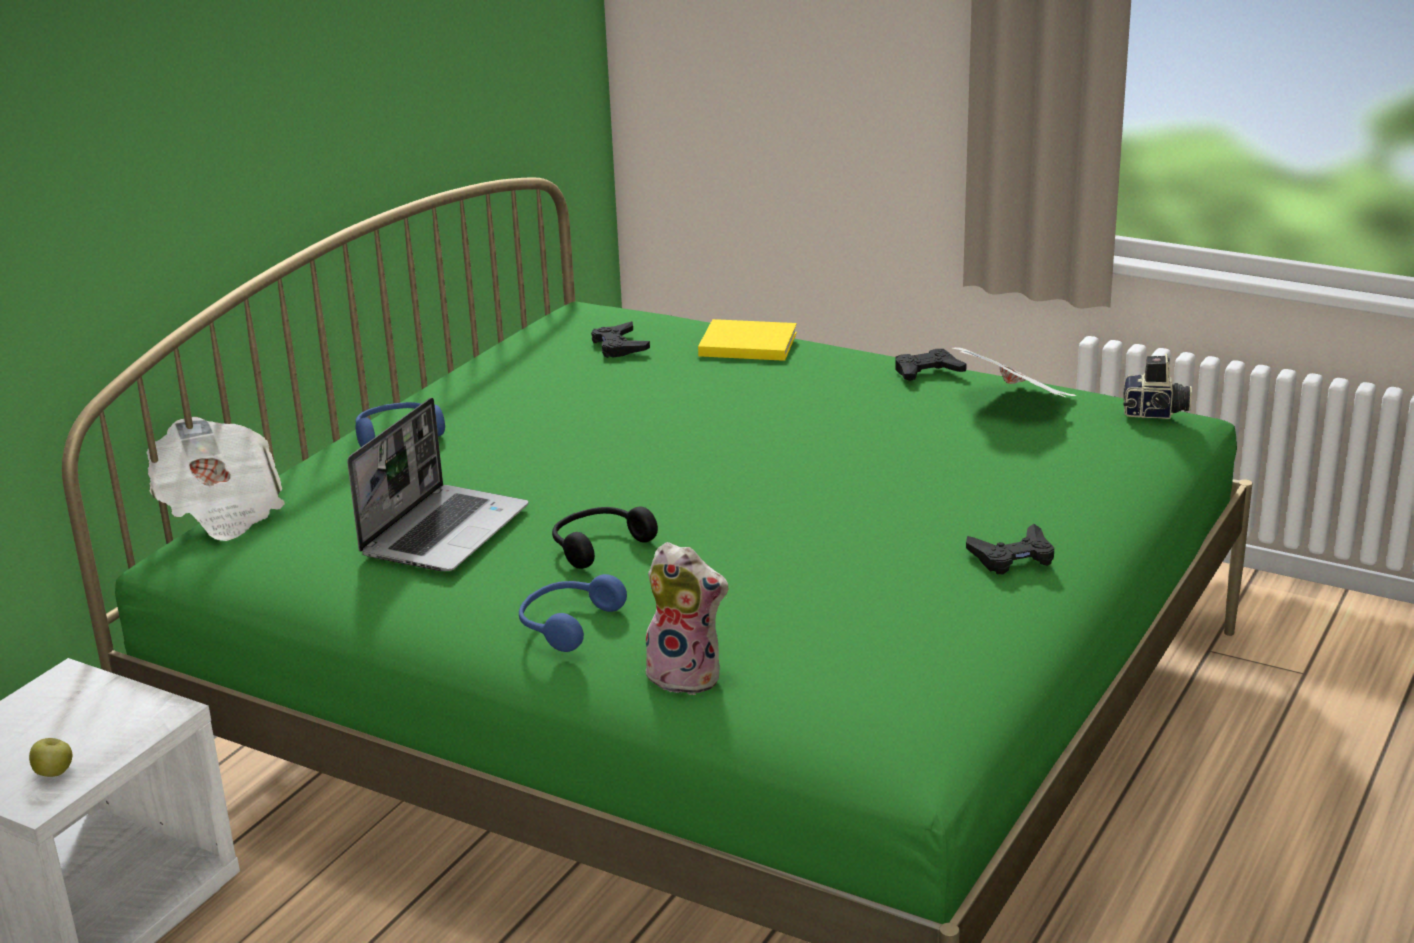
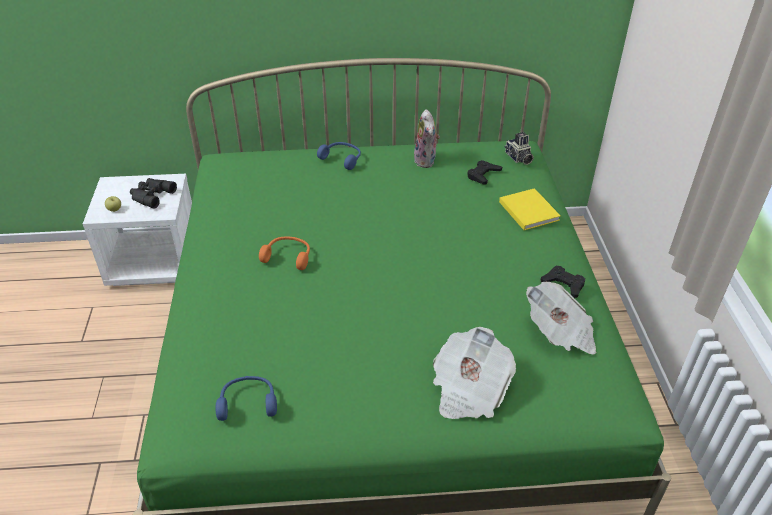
camera: 55 degrees right, 15 degrees up
newspaper [147,417,285,541] -> newspaper moved to [433,327,516,419]
laptop [347,398,528,571] -> none
blue headphones [519,574,627,652] -> blue headphones moved to [216,376,277,421]
black headphones [552,507,658,569] -> orange headphones [259,236,310,270]
plush toy [639,542,728,695] -> plush toy moved to [414,109,440,168]
black game controller [966,524,1054,574] -> none
camera [1123,354,1192,419] -> camera moved to [504,132,534,165]
none -> black binoculars [130,178,177,208]

